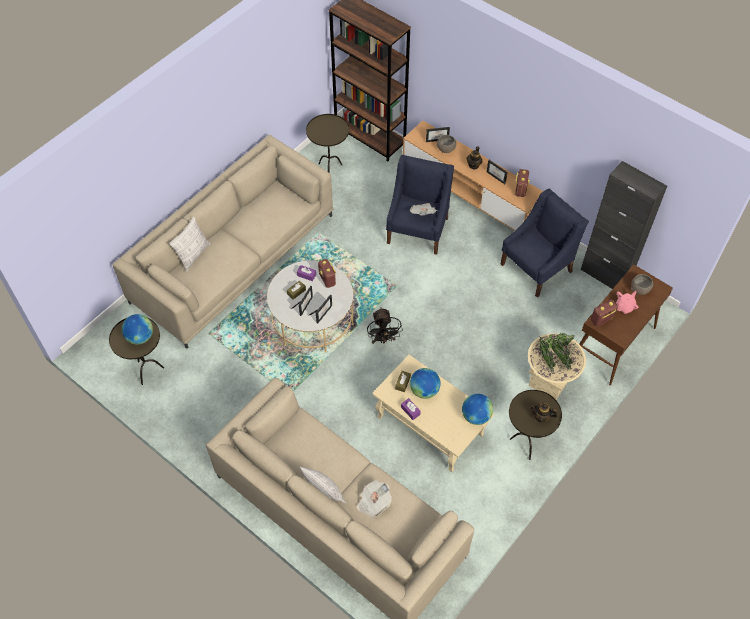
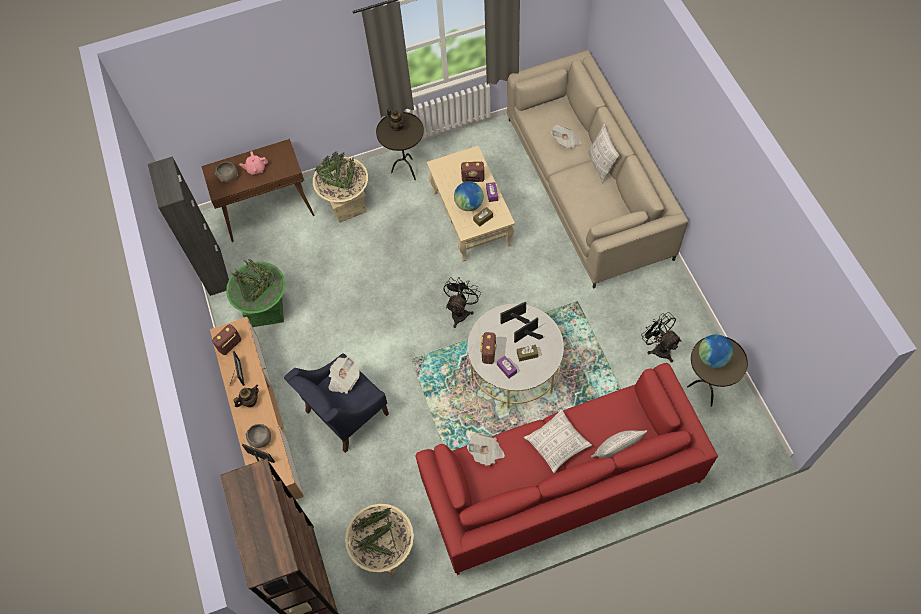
camera: 145 degrees left, 5 degrees up
beige sofa [113,135,334,349] -> red sofa [416,363,718,575]
brown side table [306,114,349,172] -> beige planter [345,504,414,576]
globe [462,394,493,425] -> none
blue armchair [501,189,589,298] -> green planter [226,259,285,327]
radio [591,300,618,327] -> radio moved to [461,161,485,182]
none -> newspaper [467,433,505,466]
none -> pillow [524,409,592,473]
none -> black fan [641,312,682,363]

